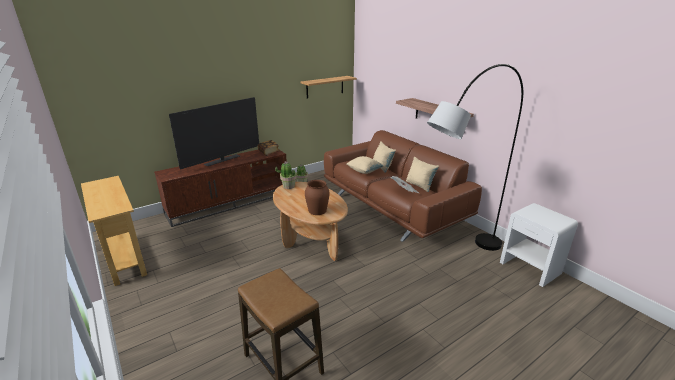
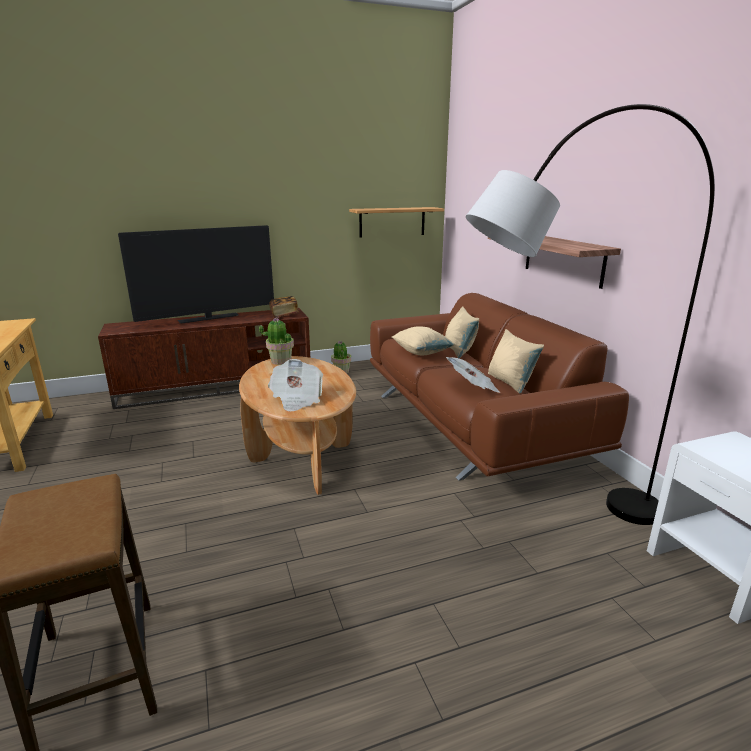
camera: 15 degrees right, 5 degrees down
brown vase [305,180,330,215] -> newspaper [268,359,323,412]

